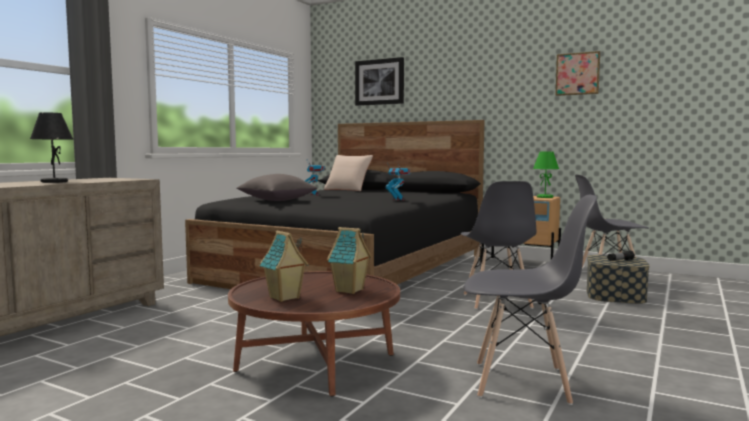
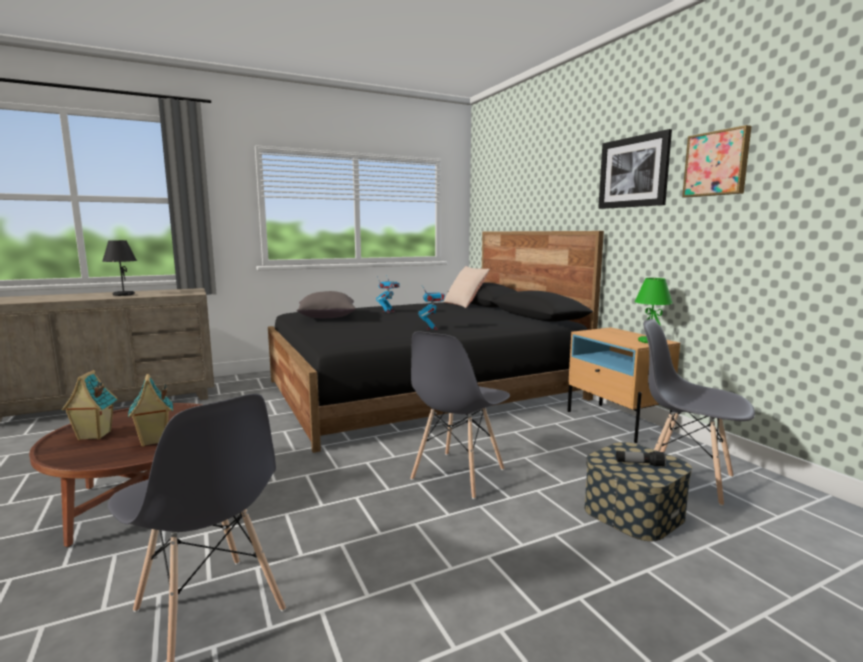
camera: 35 degrees right, 5 degrees up
picture [355,57,404,106] -> picture moved to [598,129,672,209]

